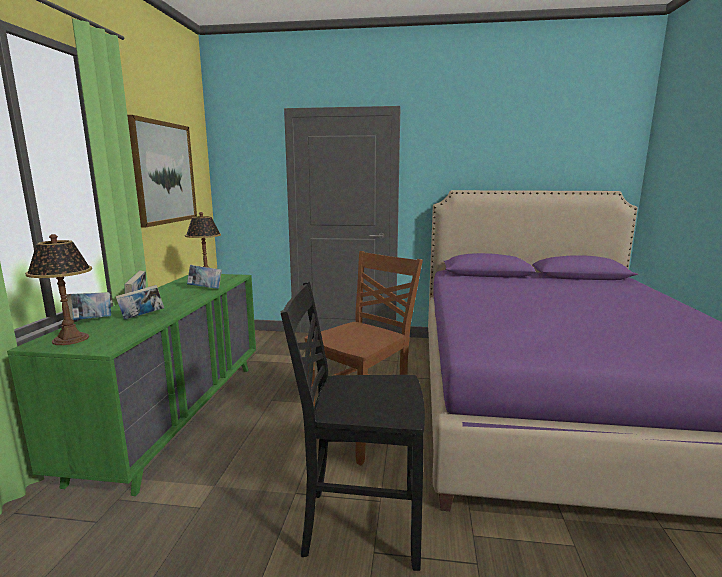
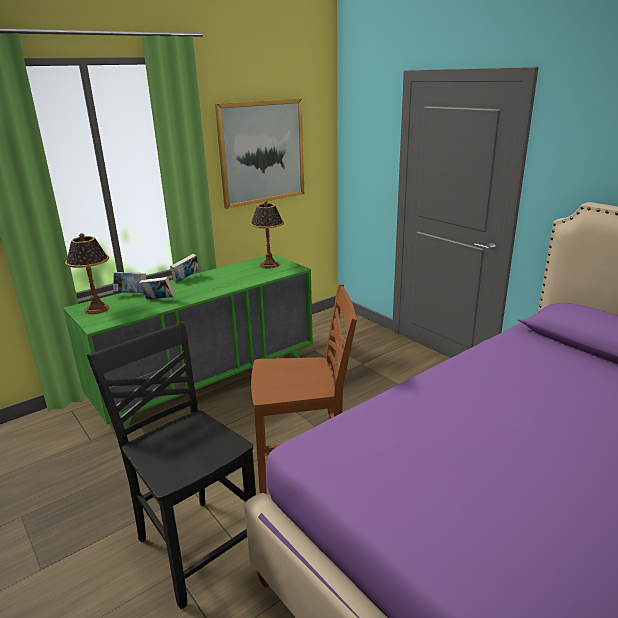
camera: 45 degrees right, 10 degrees up
book [187,265,222,289] -> none

